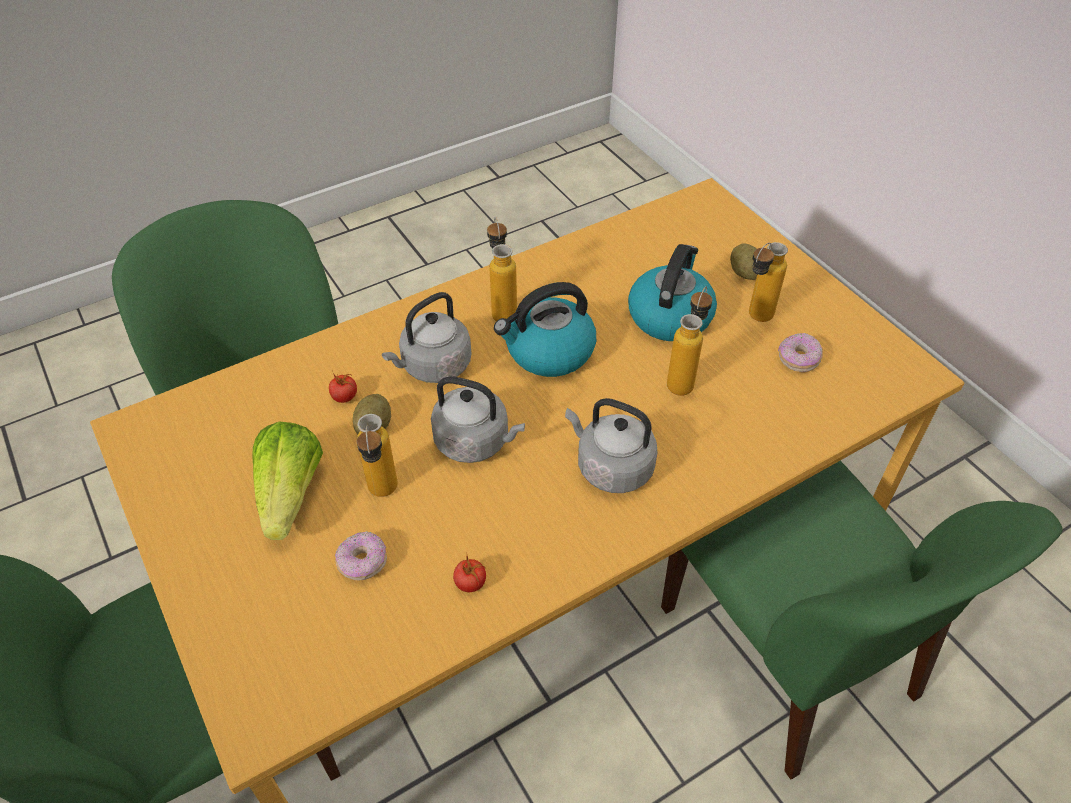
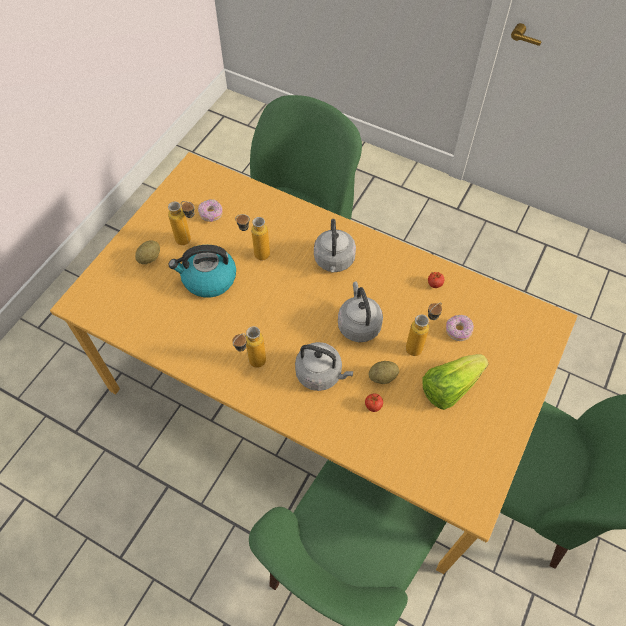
camera: 120 degrees left, 10 degrees up
kettle [494,282,596,377] -> none

